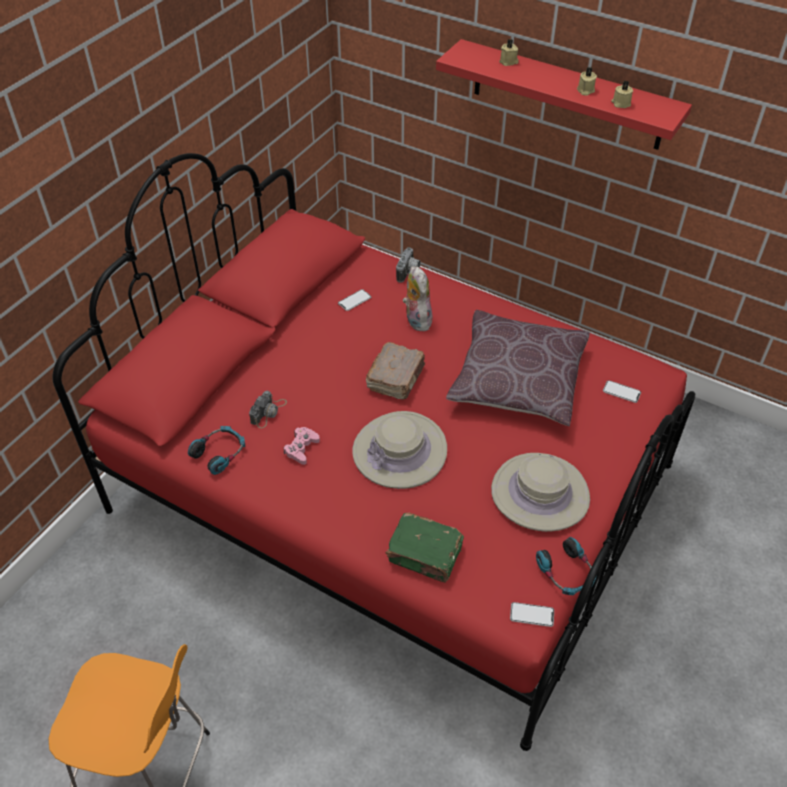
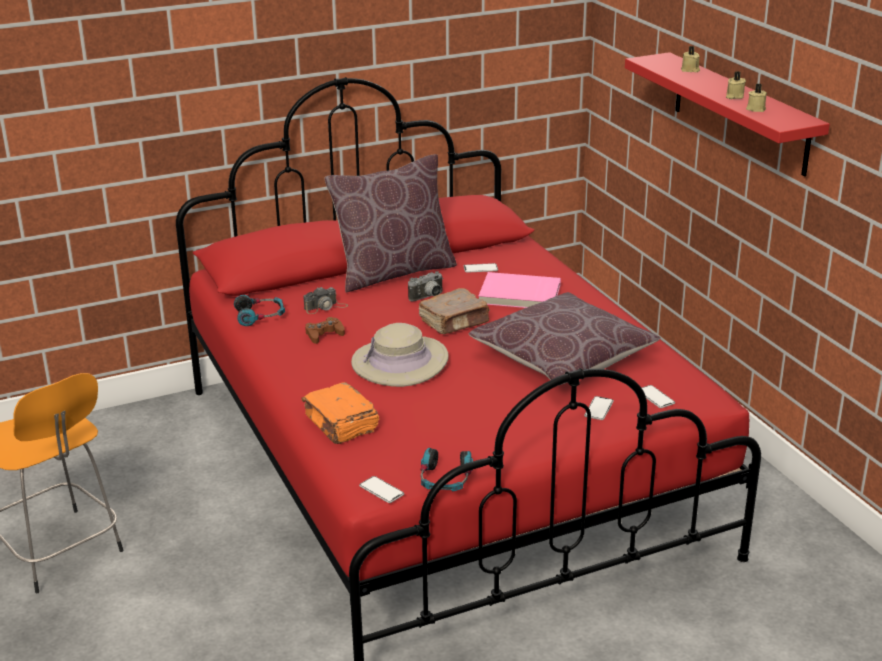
camera: 35 degrees right, 20 degrees down
pink game controller [284,427,320,465] -> brown game controller [305,317,345,344]
green book [386,513,464,583] -> orange book [302,382,379,444]
camera [396,247,421,283] -> camera moved to [408,271,443,301]
plush toy [403,266,434,331] -> pink book [478,272,561,308]
beige hat [491,453,590,532] -> none
none -> brown pillow [325,154,457,292]
none -> phone [584,396,614,420]

